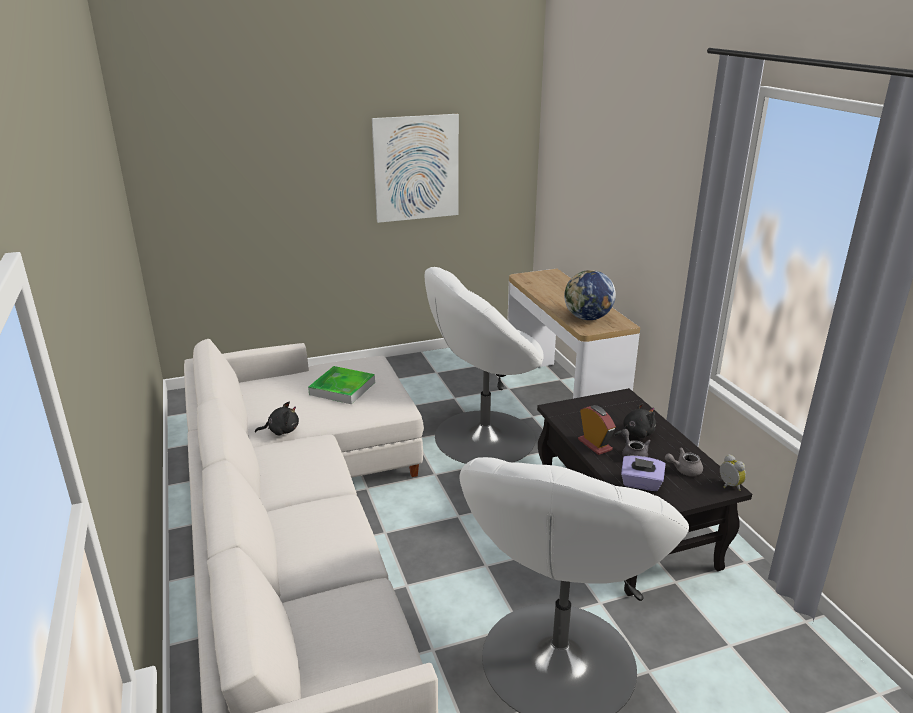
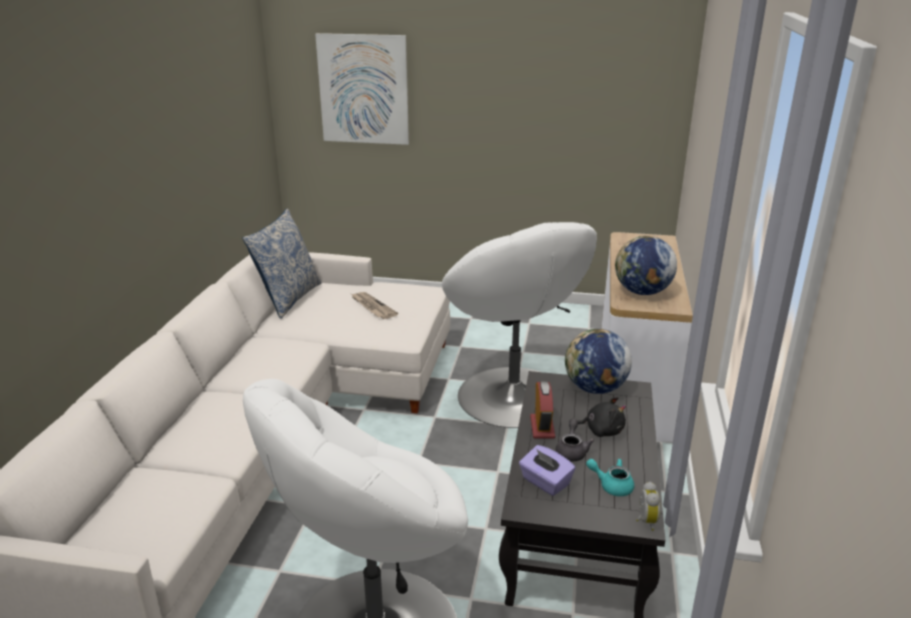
camera: 30 degrees right, 0 degrees up
black plush toy [255,402,299,435] -> none
tray [308,366,375,404] -> newspaper [351,292,398,319]
picture [372,114,459,223] -> picture moved to [315,33,409,145]
white armchair [425,267,544,464] -> white armchair turned 120 degrees counterclockwise [442,222,597,428]
grey teapot [665,447,703,476] -> turquoise teapot [586,458,634,496]
none -> pillow [243,208,321,319]
none -> globe [565,329,632,394]

